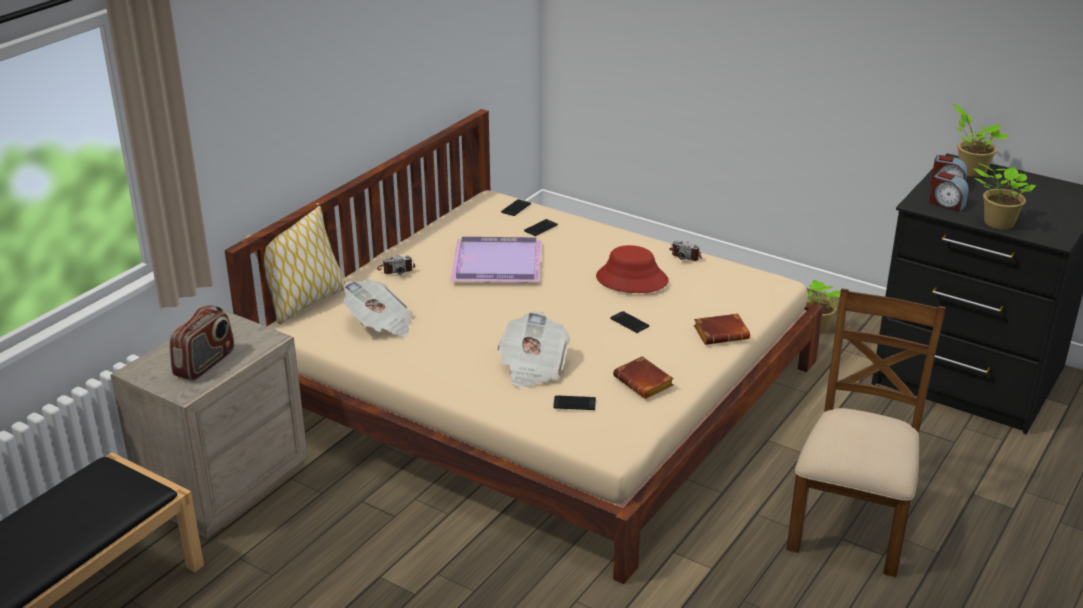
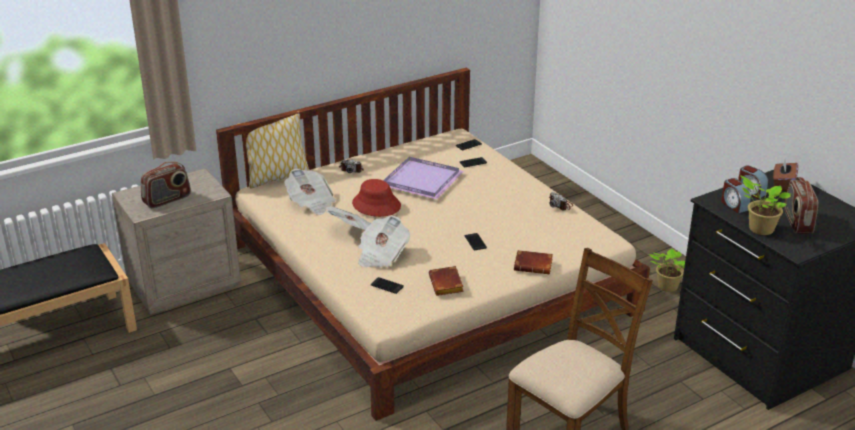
camera: 25 degrees right, 0 degrees up
red hat [596,245,669,293] -> red hat moved to [352,179,401,217]
potted plant [953,104,1009,177] -> brown tissue box [773,159,798,191]
none -> newspaper [325,206,372,230]
none -> radio [784,177,818,234]

